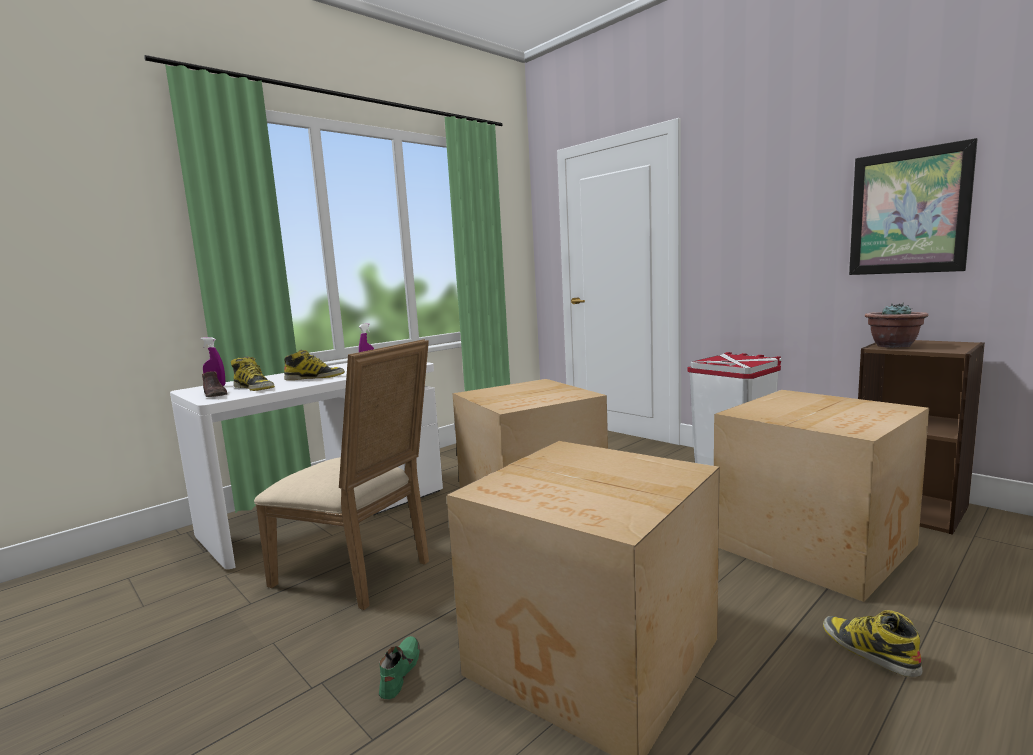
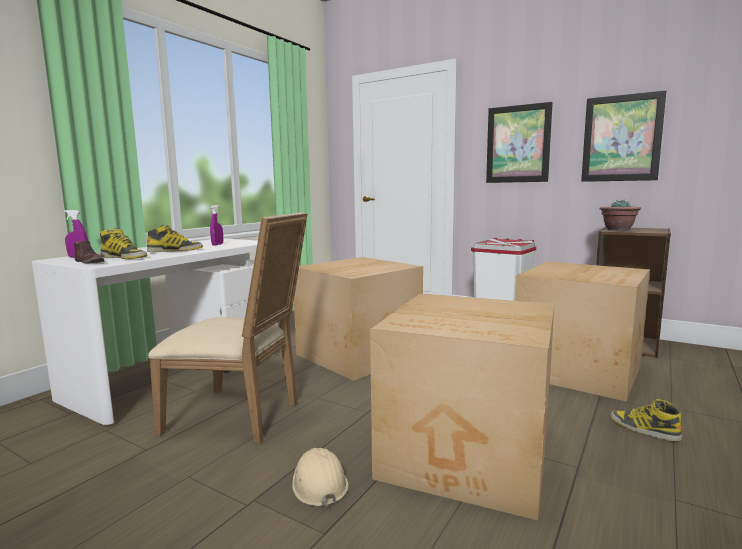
camera: 15 degrees left, 0 degrees up
green shoe [379,636,420,699] -> beige hard hat [292,448,348,509]
none -> picture [486,102,553,183]

